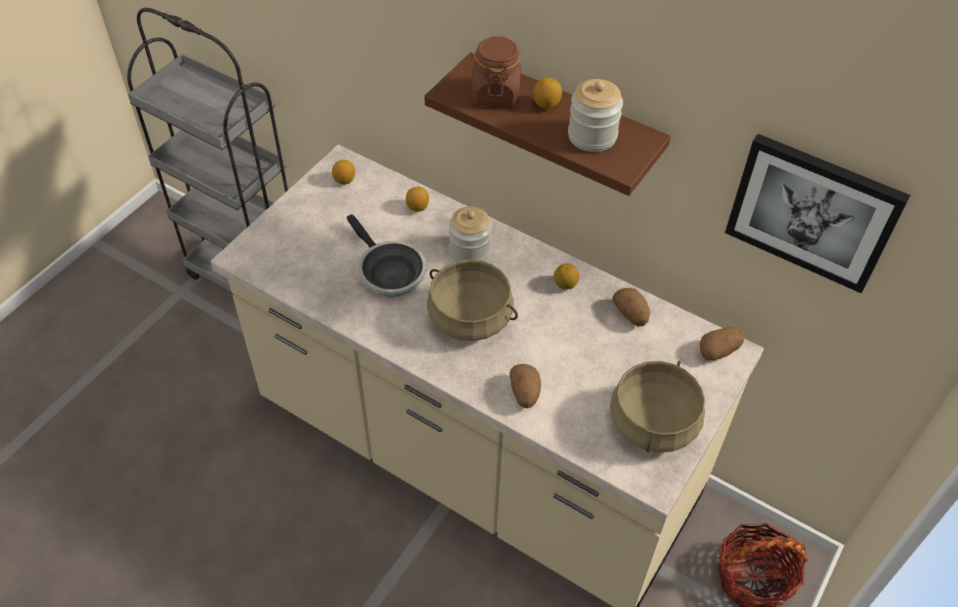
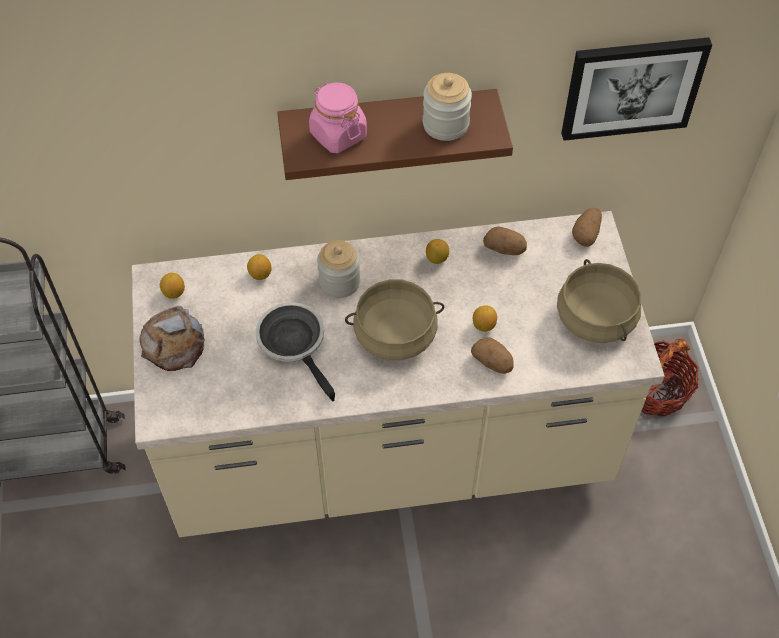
camera: 40 degrees left, 5 degrees up
frying pan [347,214,426,297] -> frying pan turned 135 degrees counterclockwise [256,302,335,401]
brown jar [472,36,521,107] -> pink jar [309,82,367,153]
lemon [533,78,562,109] -> lemon moved to [473,306,497,332]
none -> bread [139,306,204,371]

